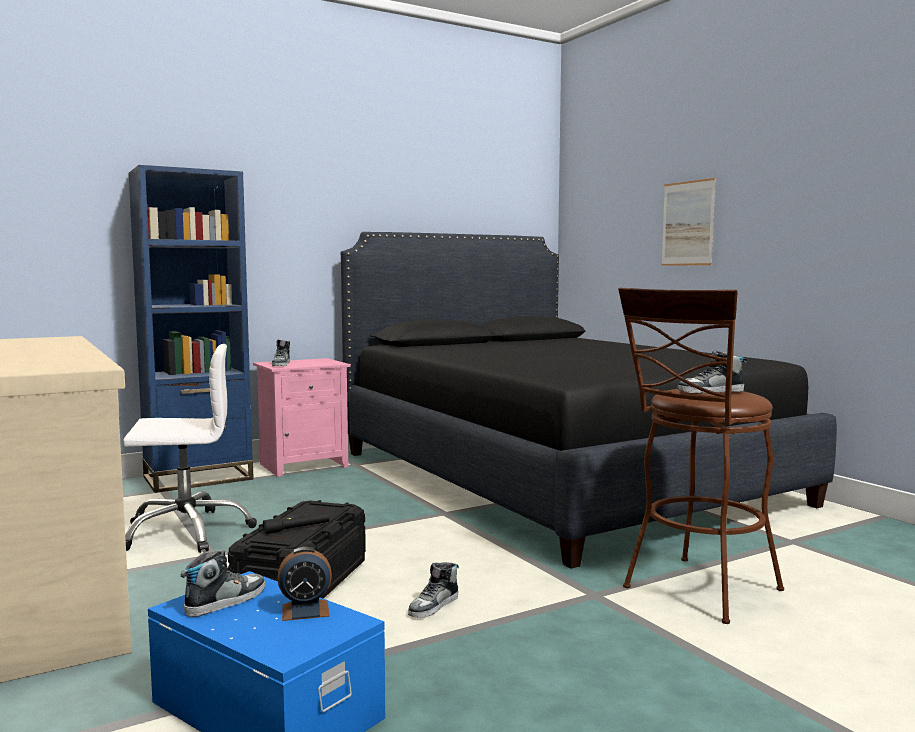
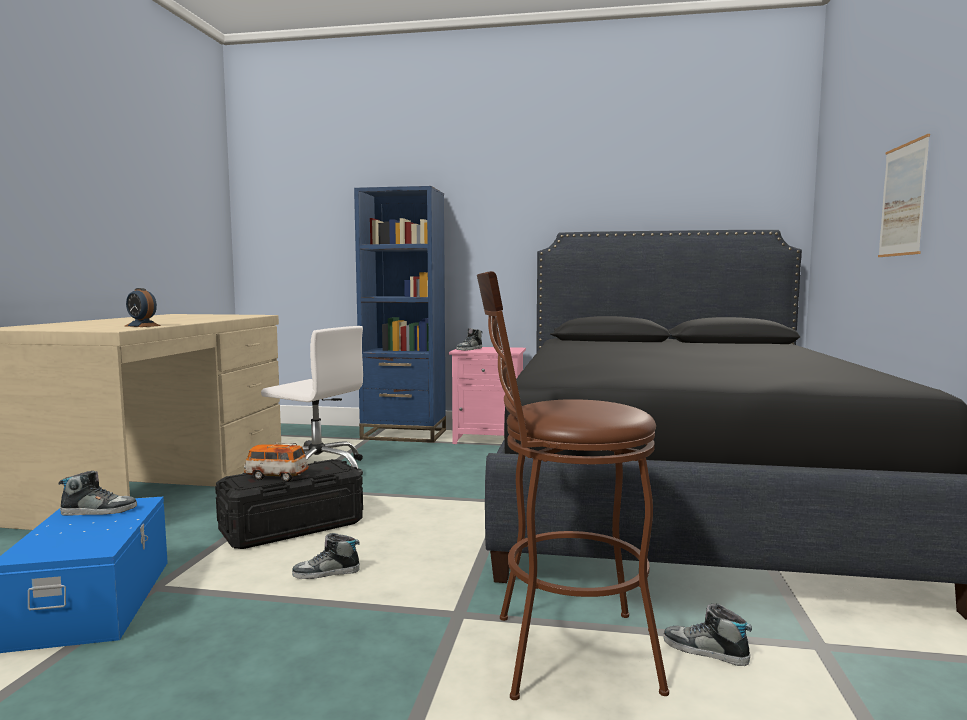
camera: 40 degrees right, 0 degrees up
black flashlight [263,512,330,534] -> toy car [244,443,309,482]
alarm clock [278,547,332,621] -> alarm clock moved to [125,288,161,327]
shoe [678,350,747,393] -> shoe moved to [663,603,752,666]

